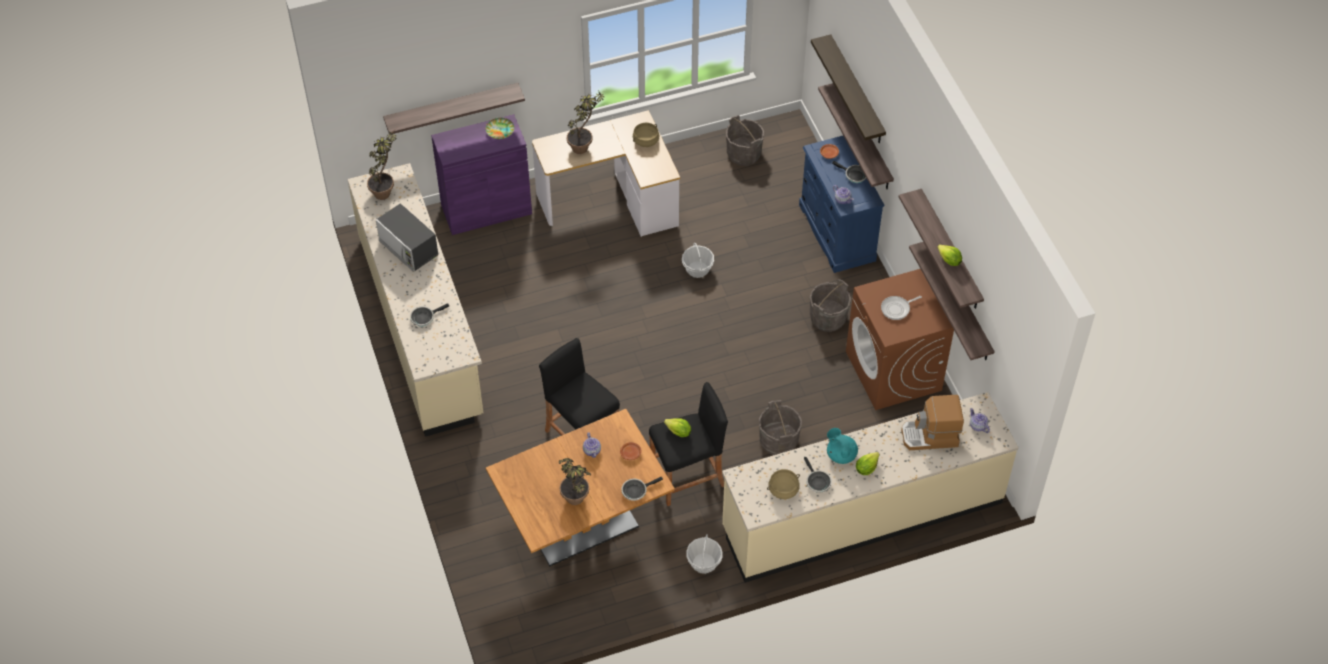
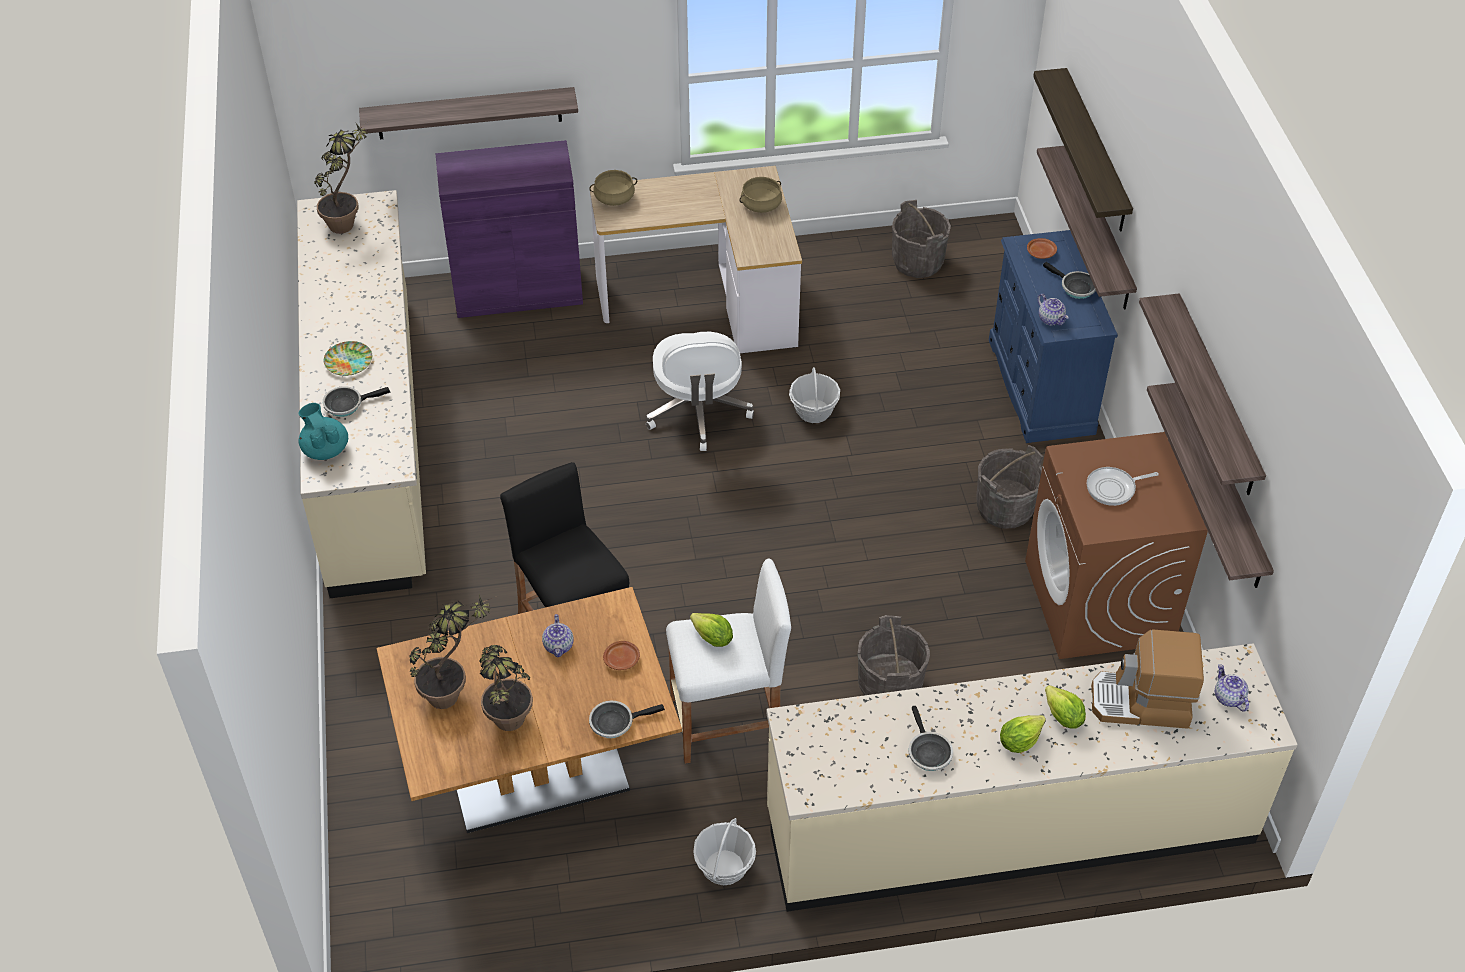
camera: 10 degrees right, 5 degrees down
microwave [376,203,438,272] -> none
plate [486,118,514,139] -> plate moved to [324,341,372,376]
potted plant [567,90,606,154] -> potted plant moved to [409,594,497,709]
black stool [649,382,728,506] -> white stool [666,558,791,764]
beige cooking pot [767,469,800,499] -> beige cooking pot moved to [589,170,637,206]
turquoise teapot [827,428,858,464] -> turquoise teapot moved to [298,403,348,460]
lettuce [937,244,962,266] -> lettuce moved to [1045,685,1086,729]
none -> white office chair [646,332,754,451]

